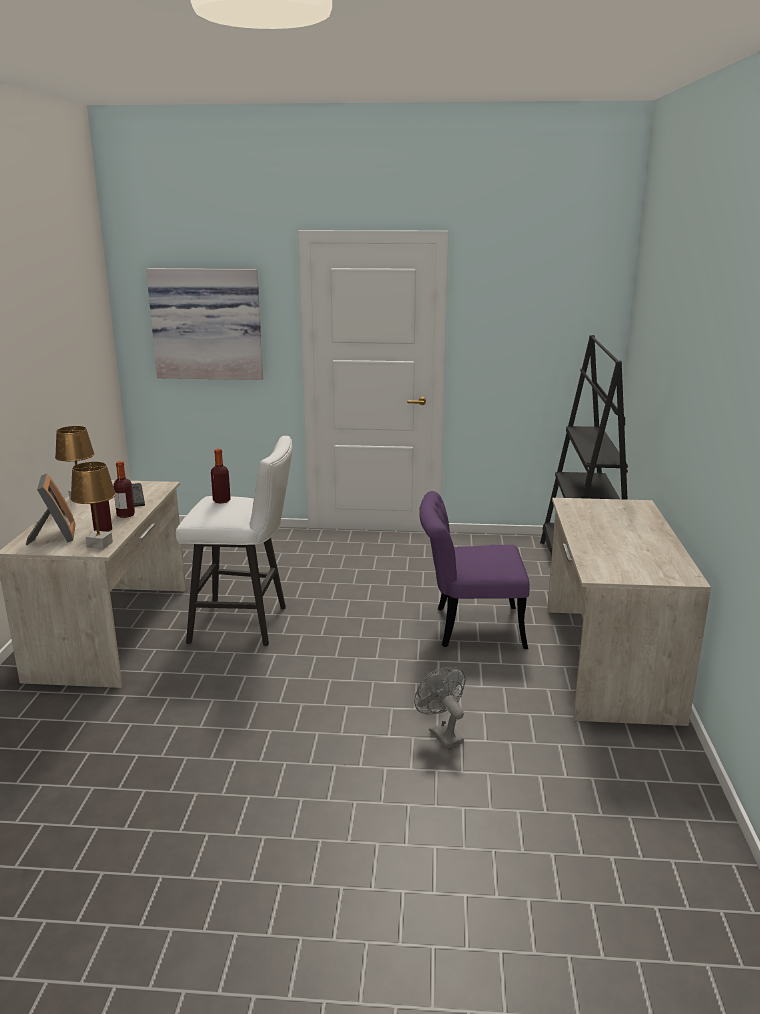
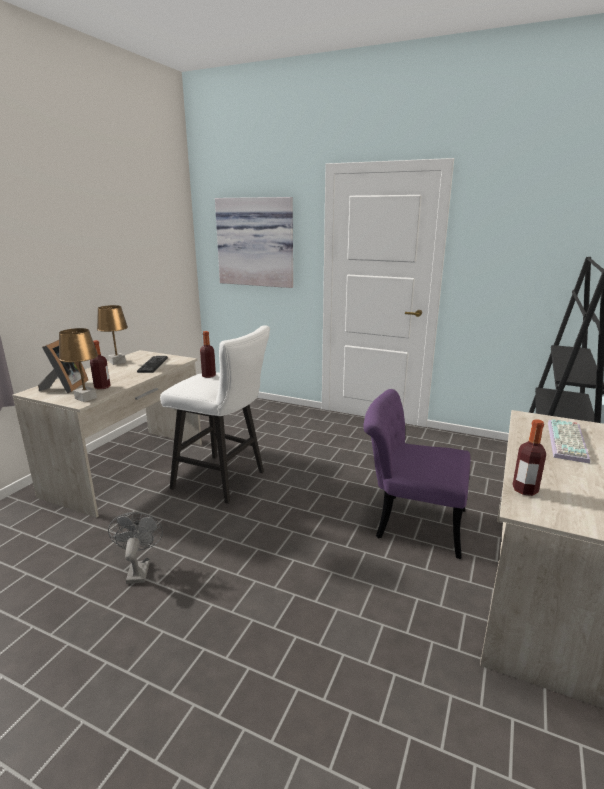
camera: 20 degrees right, 0 degrees up
bottle [113,461,135,518] -> bottle moved to [512,419,546,496]
grey fan [414,667,466,749] -> grey fan moved to [108,512,163,584]
none -> keyboard [548,419,590,464]

